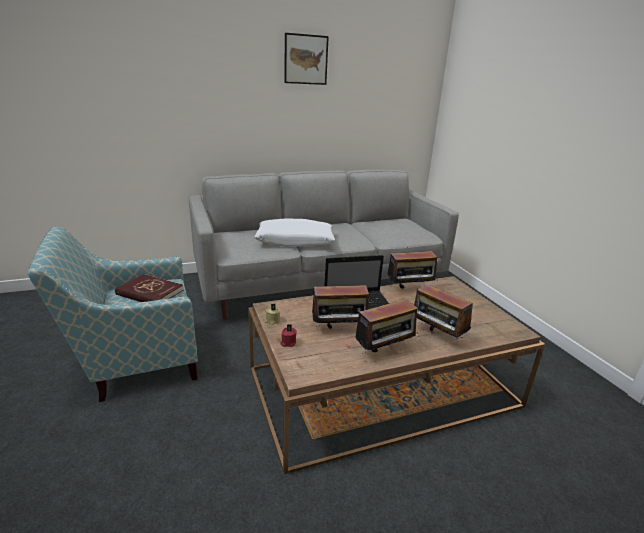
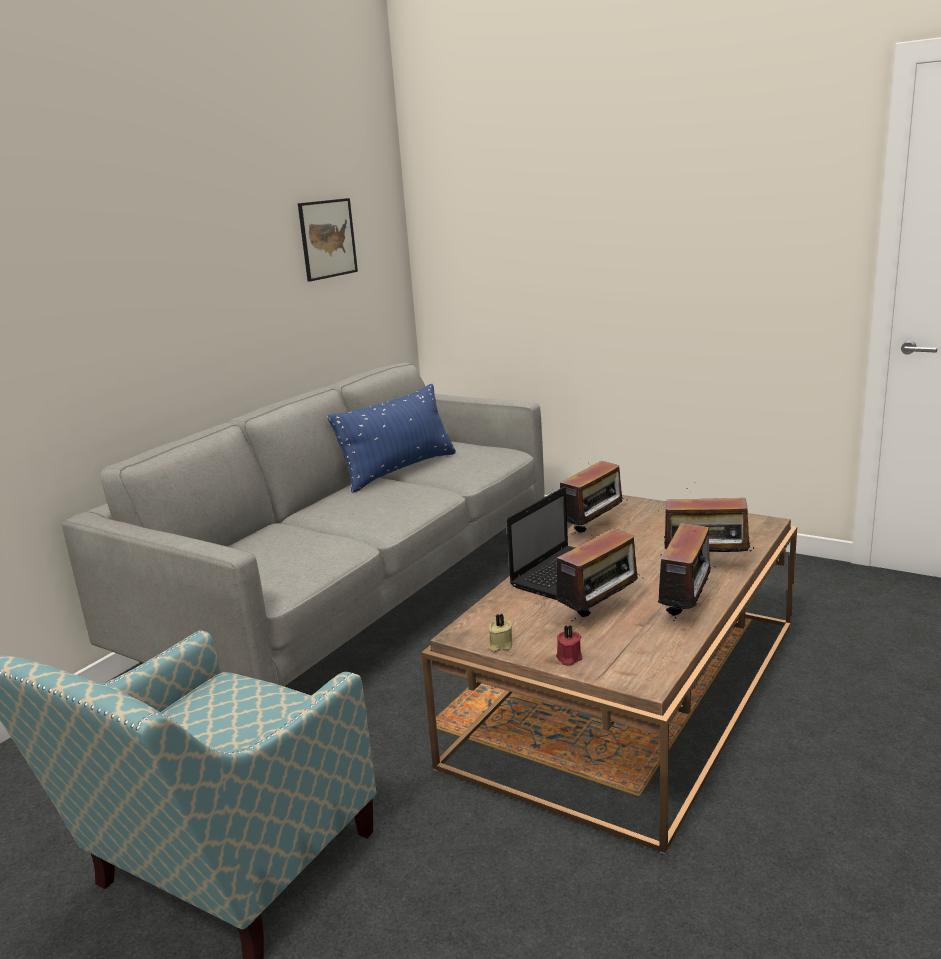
camera: 35 degrees left, 5 degrees down
red book [115,274,183,302] -> none
white pillow [254,218,335,247] -> none
picture [284,33,329,85] -> picture moved to [298,198,358,282]
none -> blue pillow [328,384,456,493]

